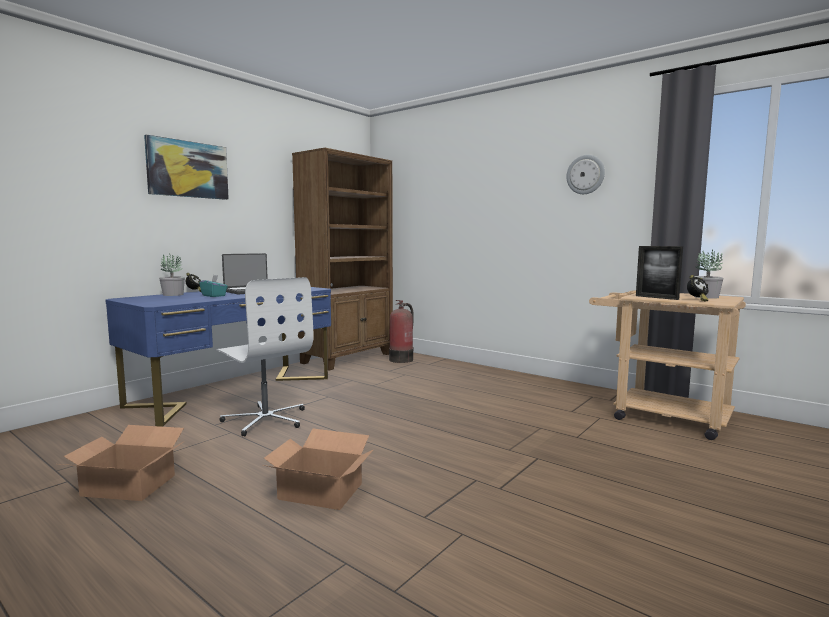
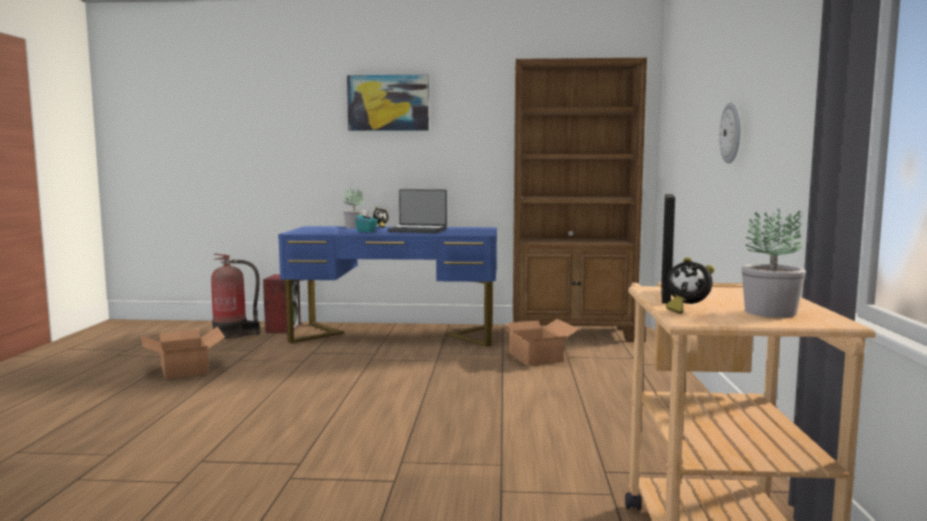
camera: 55 degrees right, 0 degrees up
white office chair [215,277,314,436] -> none
cardboard box [263,429,373,510] -> cardboard box moved to [496,319,579,366]
fire extinguisher [389,300,414,363] -> fire extinguisher moved to [211,253,260,339]
wall clock [566,155,605,194] -> wall clock moved to [719,102,741,164]
none -> speaker [263,274,301,333]

